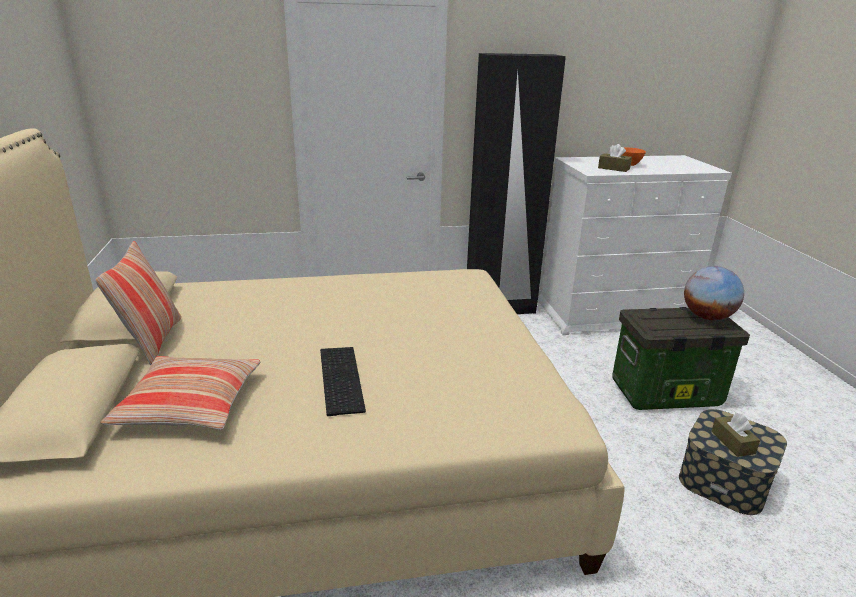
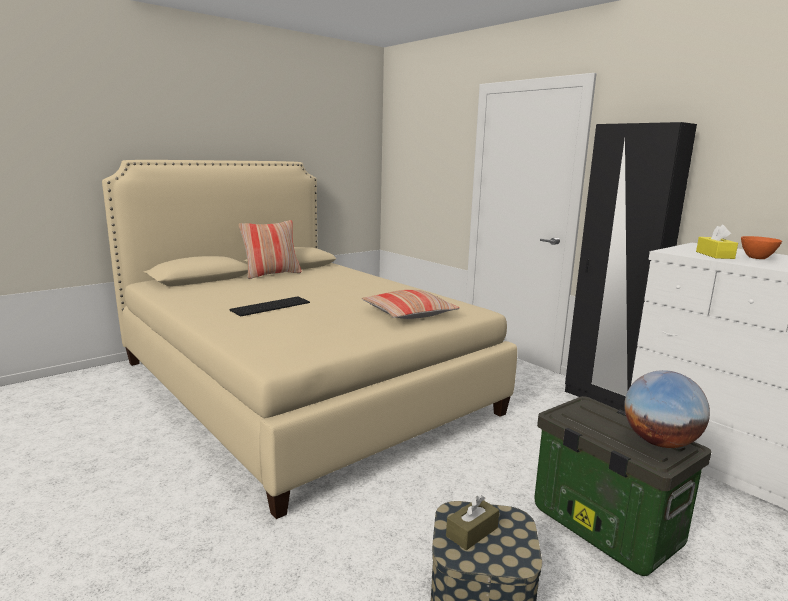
camera: 60 degrees right, 10 degrees down
pillow [100,356,260,430] -> pillow moved to [362,290,459,319]
brown tissue box [598,144,632,172] -> yellow tissue box [696,224,738,259]

